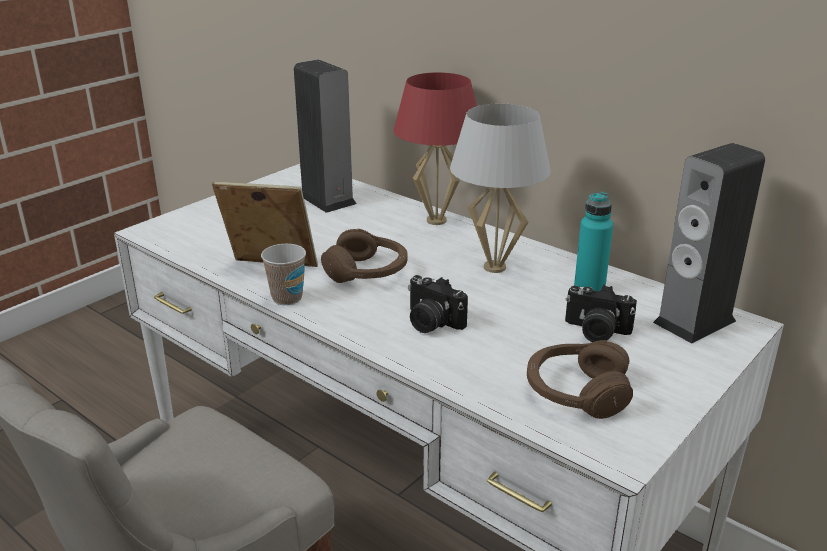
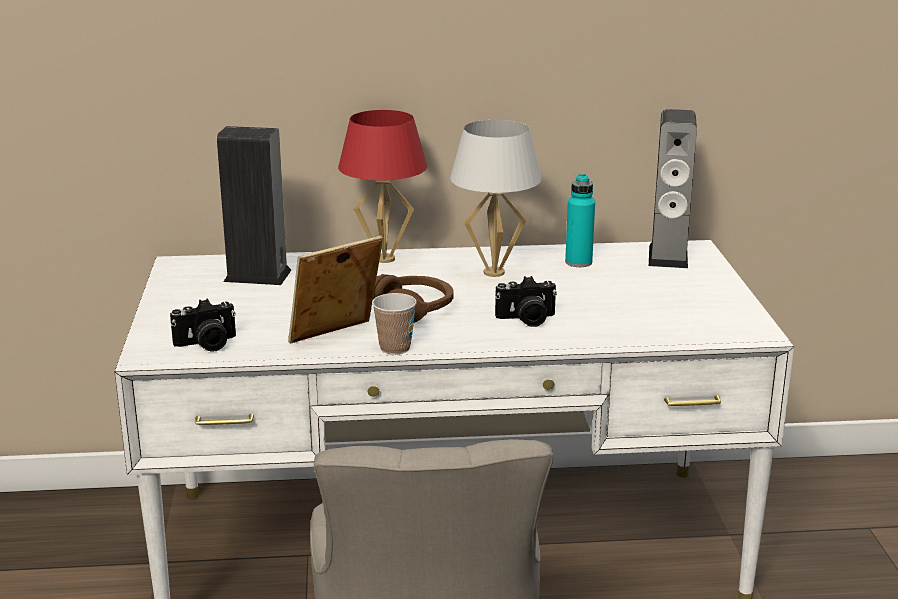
camera: 45 degrees left, 5 degrees down
brown headphones [527,340,633,419] -> none
camera [565,285,637,342] -> camera moved to [170,299,236,352]

